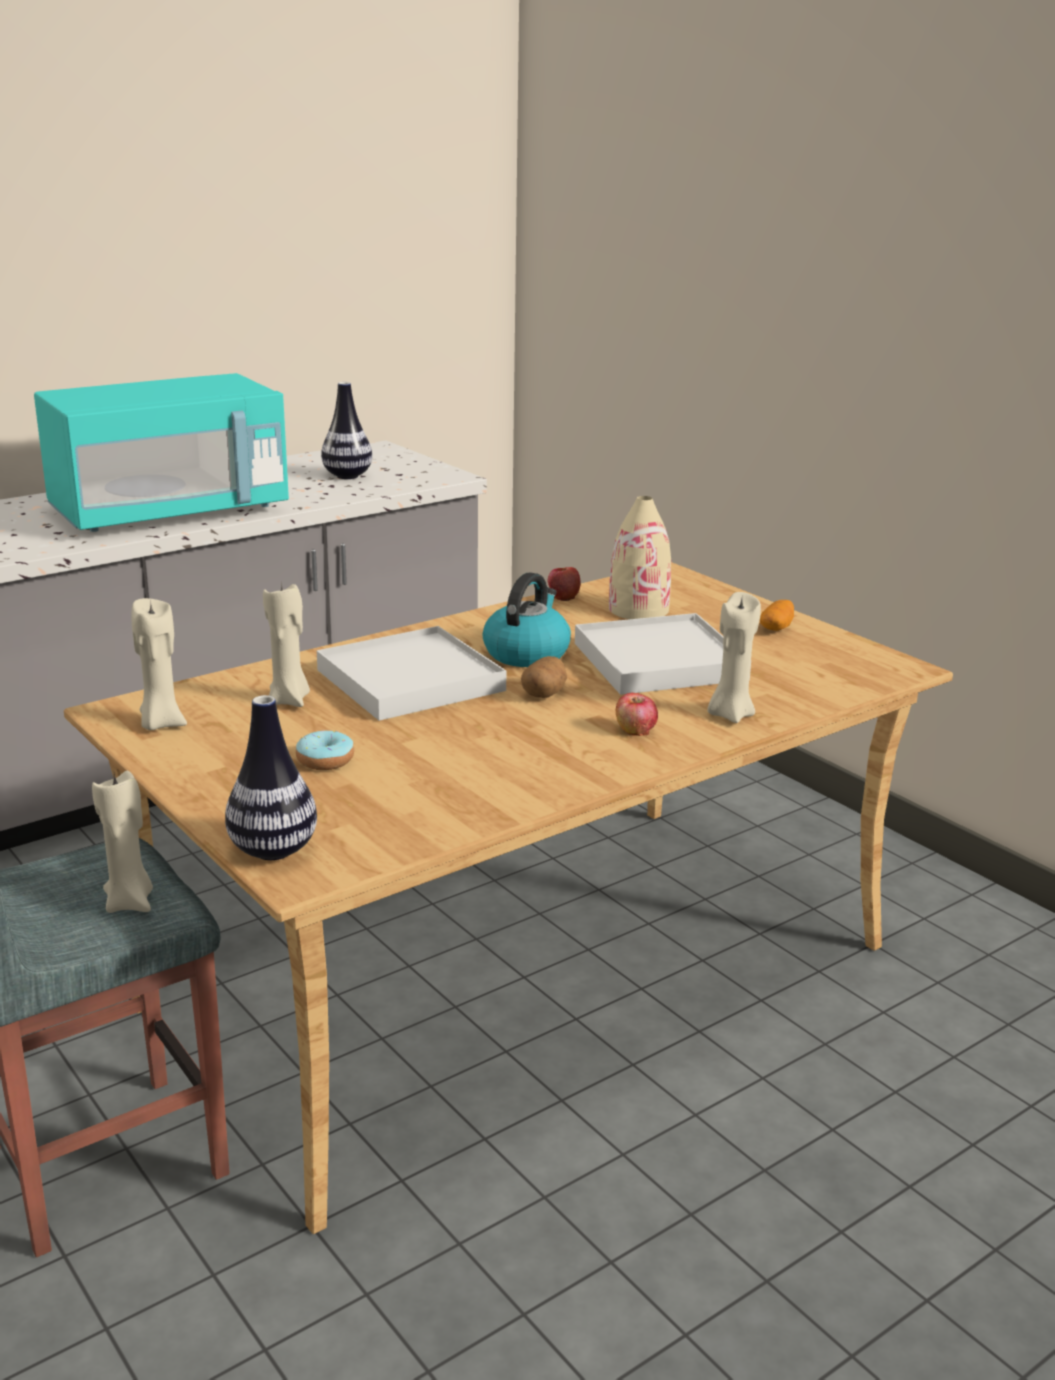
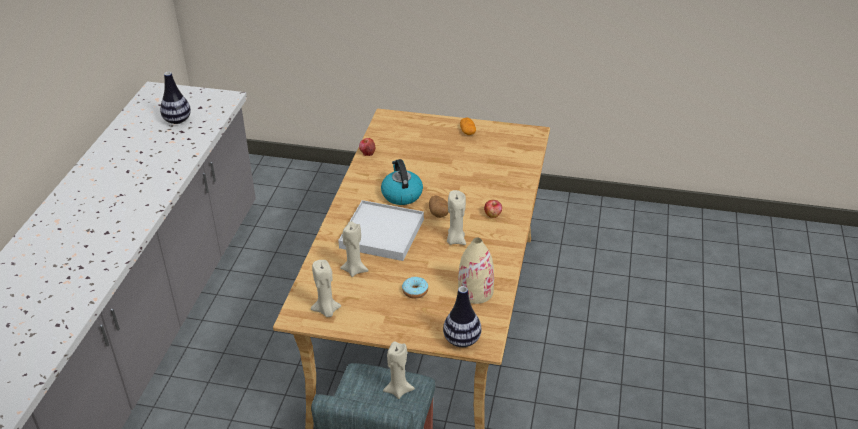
camera: 40 degrees left, 15 degrees up
turquoise microwave [34,373,289,532] -> none
white tray [575,613,751,695] -> none
beige vase [609,496,671,619] -> beige vase moved to [458,238,494,304]
beige candle [707,592,761,723] -> beige candle moved to [447,190,466,245]

